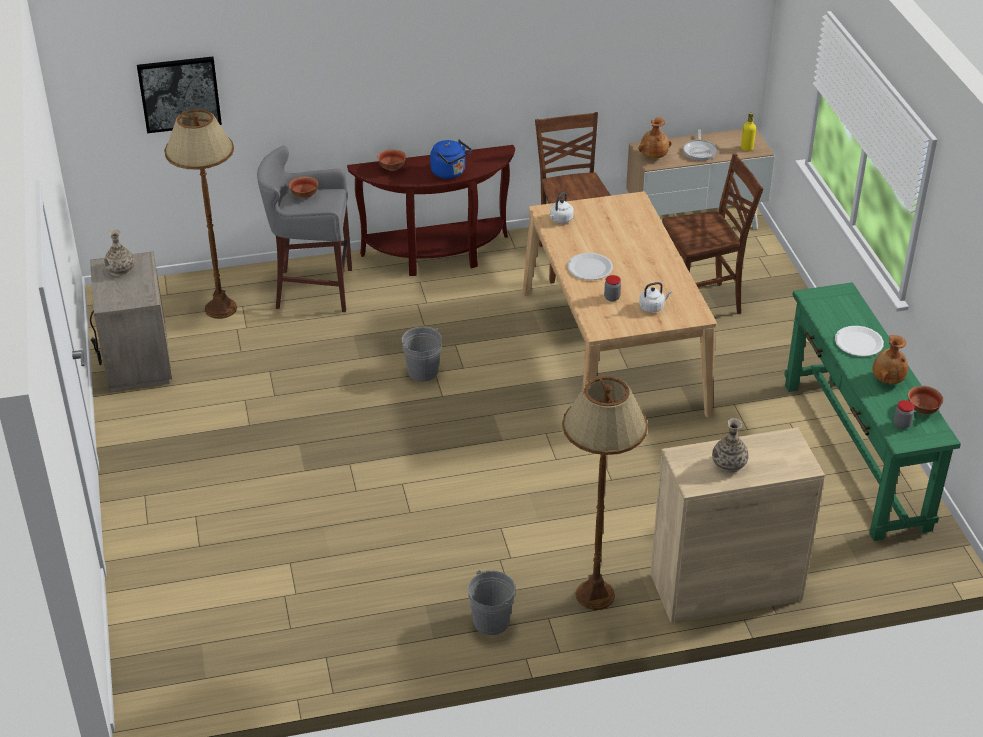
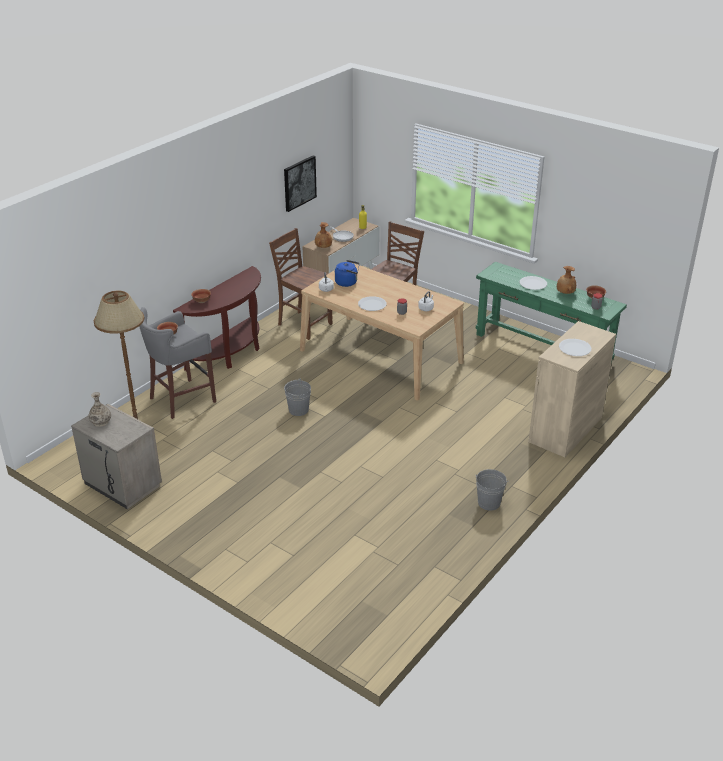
camera: 40 degrees left, 5 degrees down
picture [137,57,222,133] -> picture moved to [284,155,317,212]
blue kettle [430,139,472,179] -> blue kettle moved to [335,260,359,287]
brown floor lamp [562,376,648,610] -> none
vase [712,418,749,473] -> white plate [559,339,591,356]

